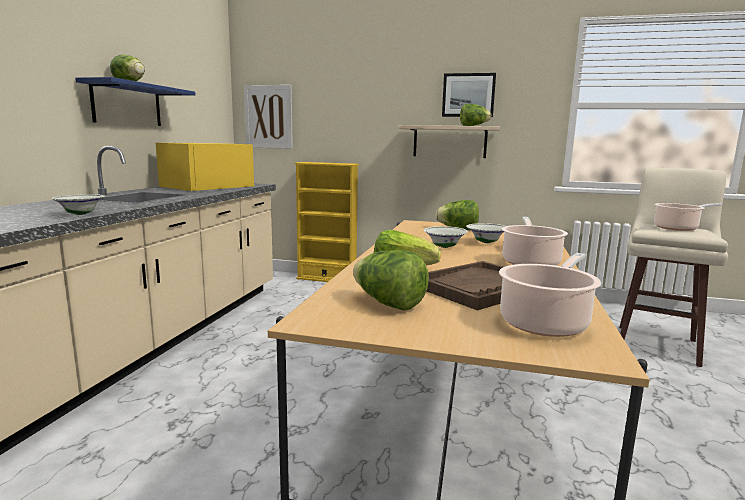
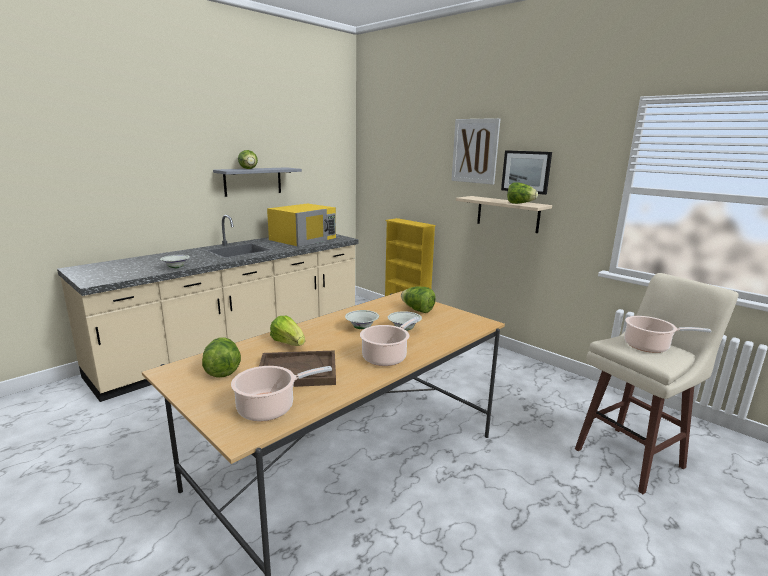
camera: 30 degrees right, 5 degrees up
blue shelf [75,77,196,126] -> grey shelf [213,167,302,197]
yellow microwave [156,143,254,191] -> yellow microwave turned 150 degrees clockwise [267,204,336,247]
picture [244,85,293,149] -> picture moved to [452,118,500,185]

